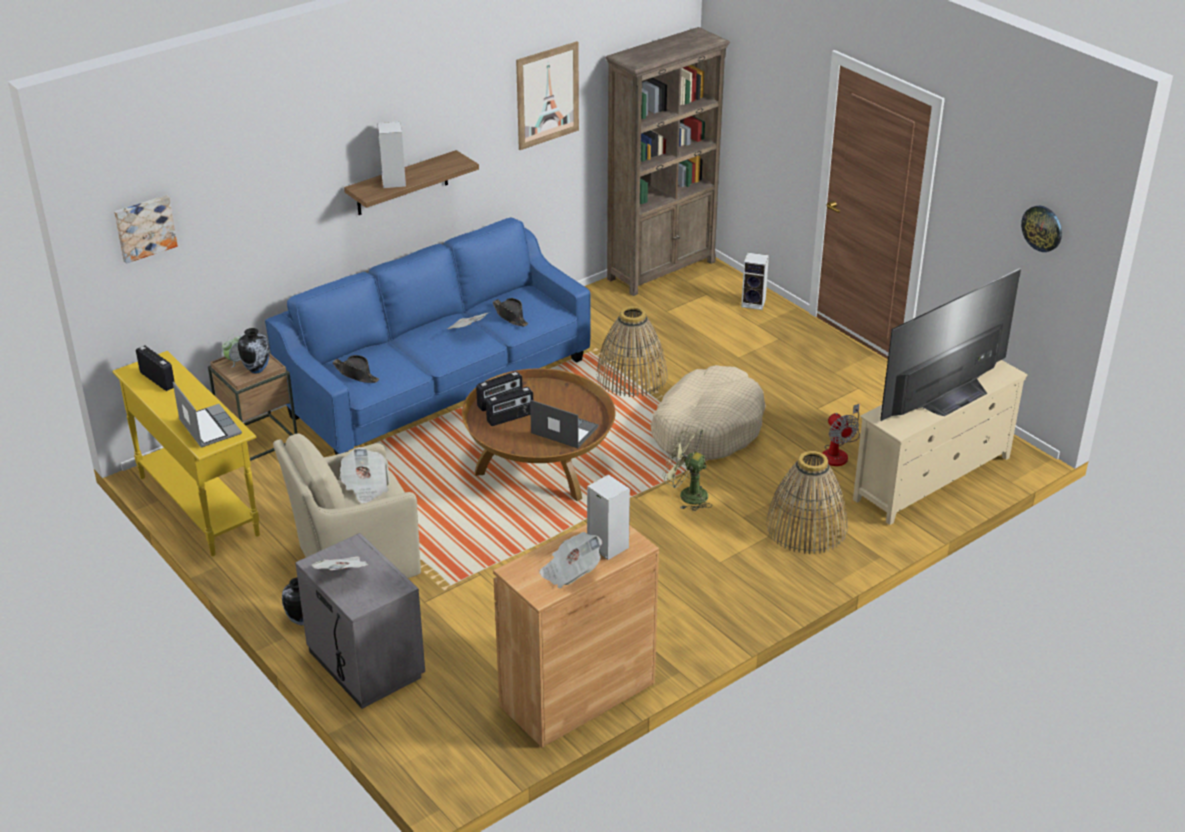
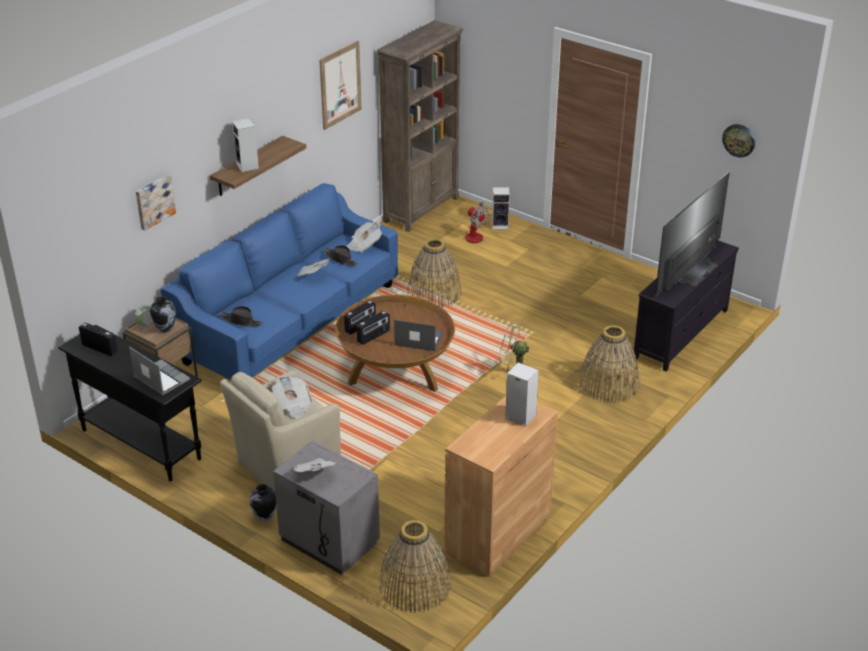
camera: 15 degrees left, 0 degrees up
yellow console table [112,351,260,556] -> black console table [58,325,202,482]
picture [114,195,178,264] -> picture moved to [136,175,176,231]
newspaper [539,532,602,588] -> newspaper moved to [347,222,382,253]
beige dog bed [651,365,766,460] -> none
fan [822,404,860,466] -> fan moved to [465,202,488,243]
beige tv stand [853,360,1028,525] -> black tv stand [633,240,739,372]
none -> basket [379,520,451,613]

